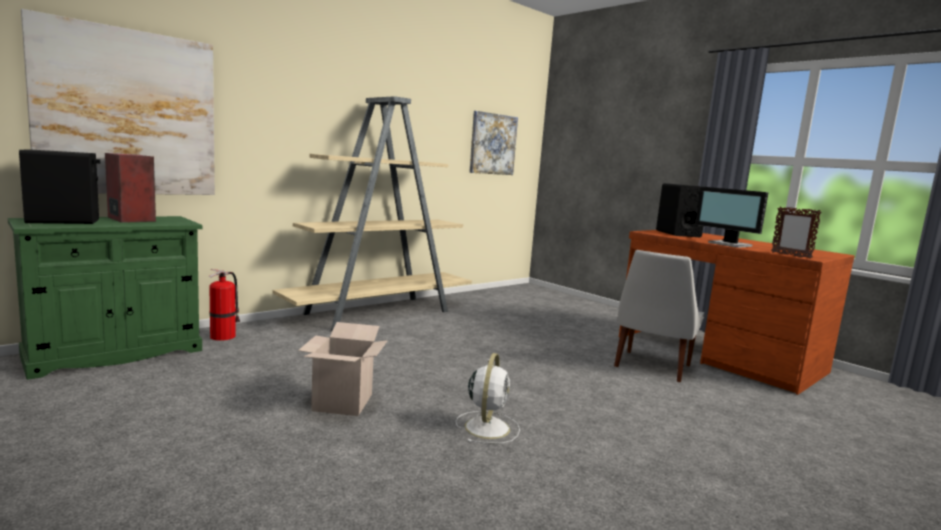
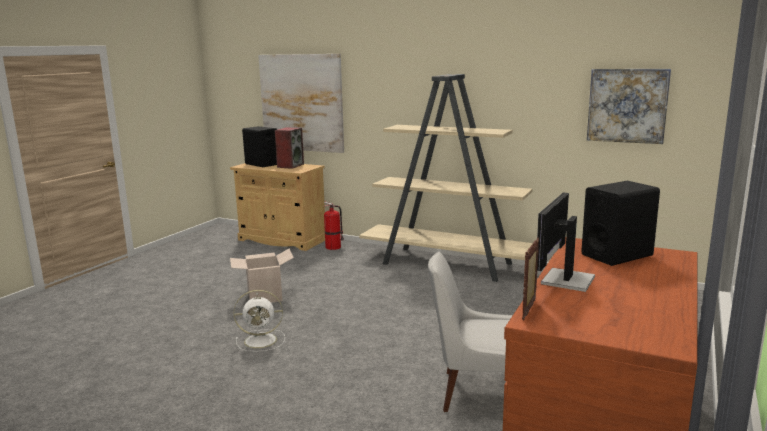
camera: 70 degrees right, 5 degrees up
green cabinet [8,216,202,380] -> beige cabinet [230,163,325,251]

